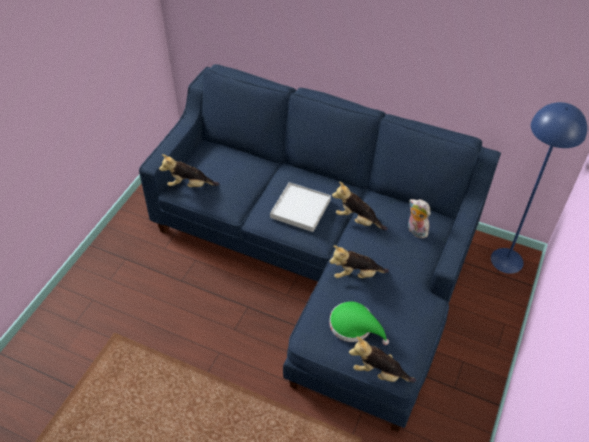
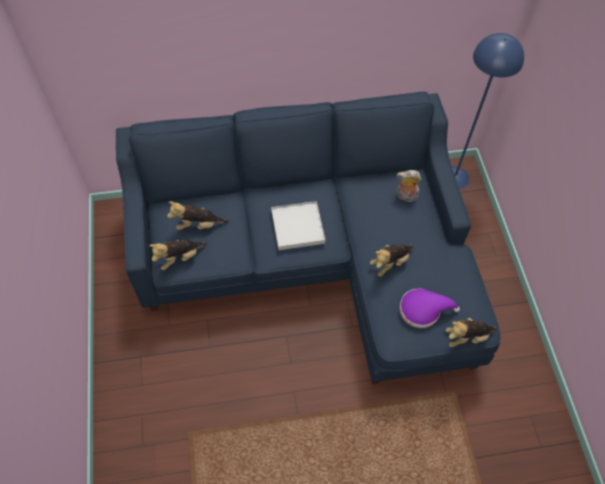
camera: 35 degrees left, 10 degrees up
green hat [329,302,389,345] -> purple hat [399,289,460,328]
plush toy [332,181,388,230] -> plush toy moved to [167,201,229,230]

